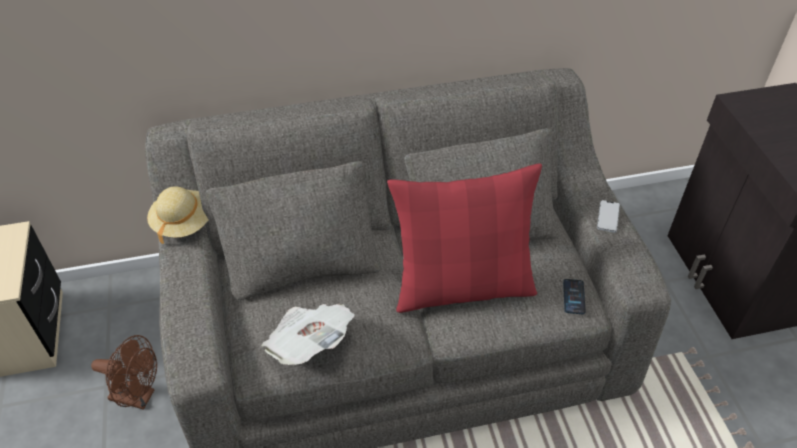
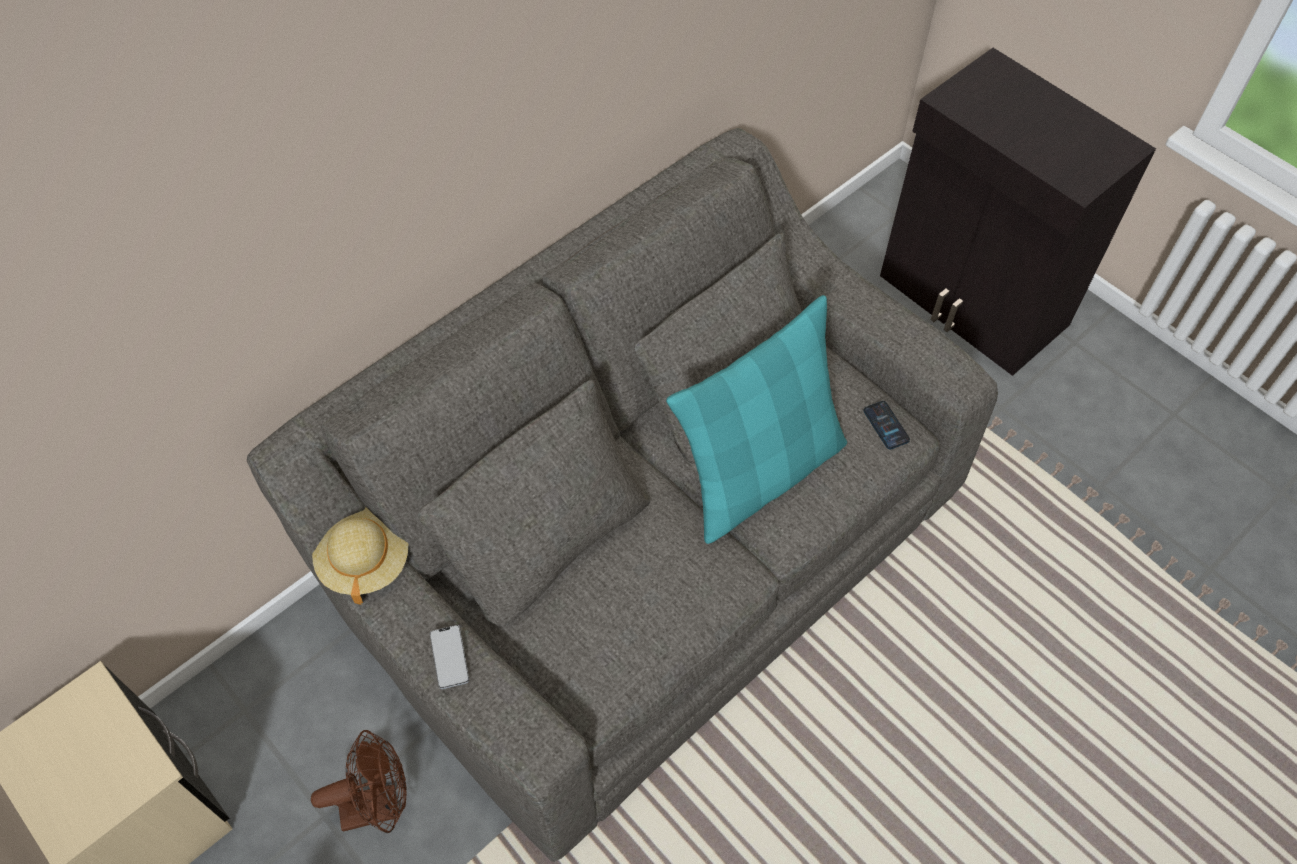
camera: 30 degrees left, 10 degrees up
newspaper [261,304,354,365] -> none
red pillow [387,163,542,313] -> turquoise pillow [666,295,847,544]
phone [597,200,620,233] -> phone moved to [430,625,469,689]

